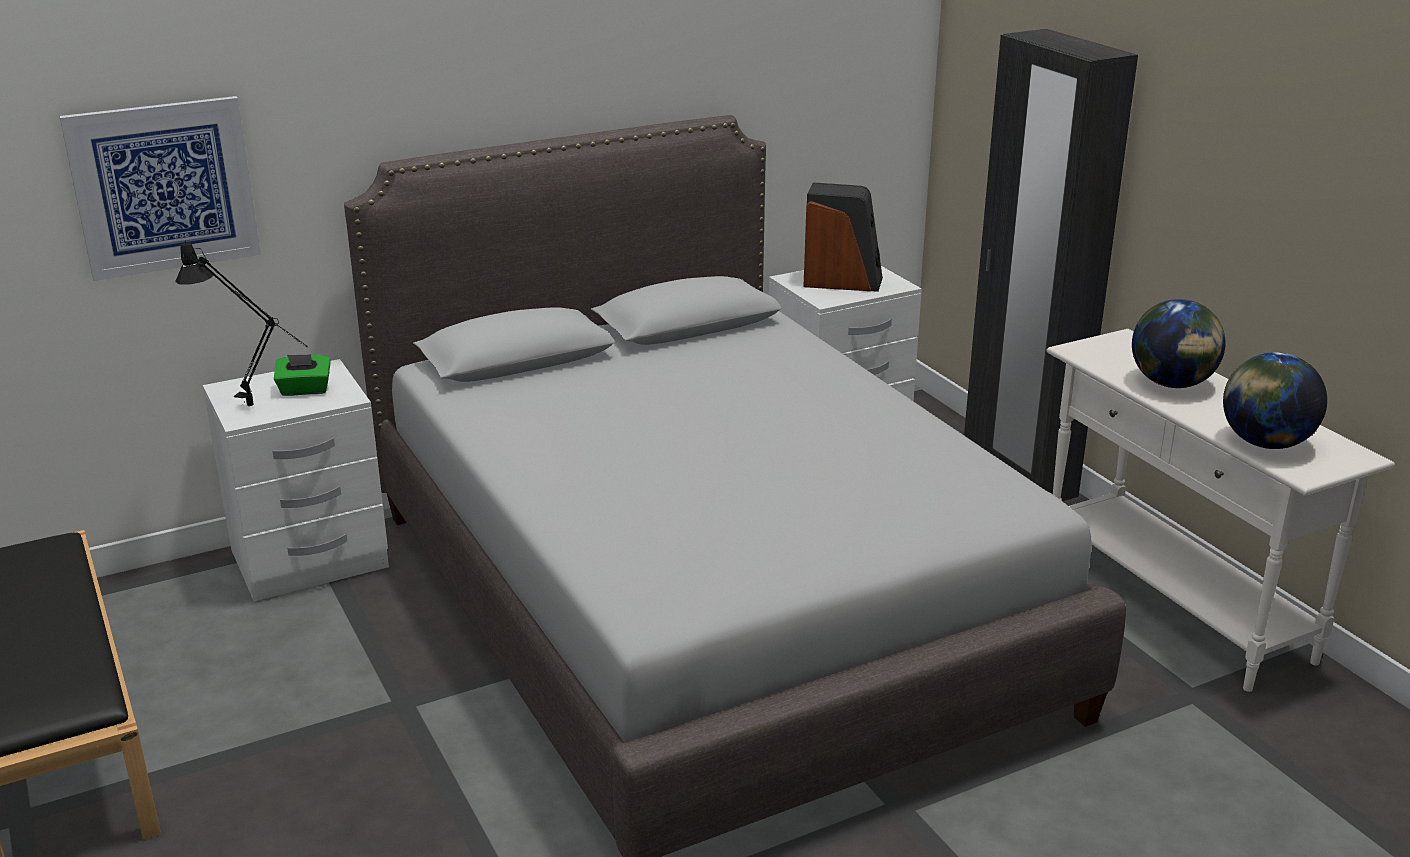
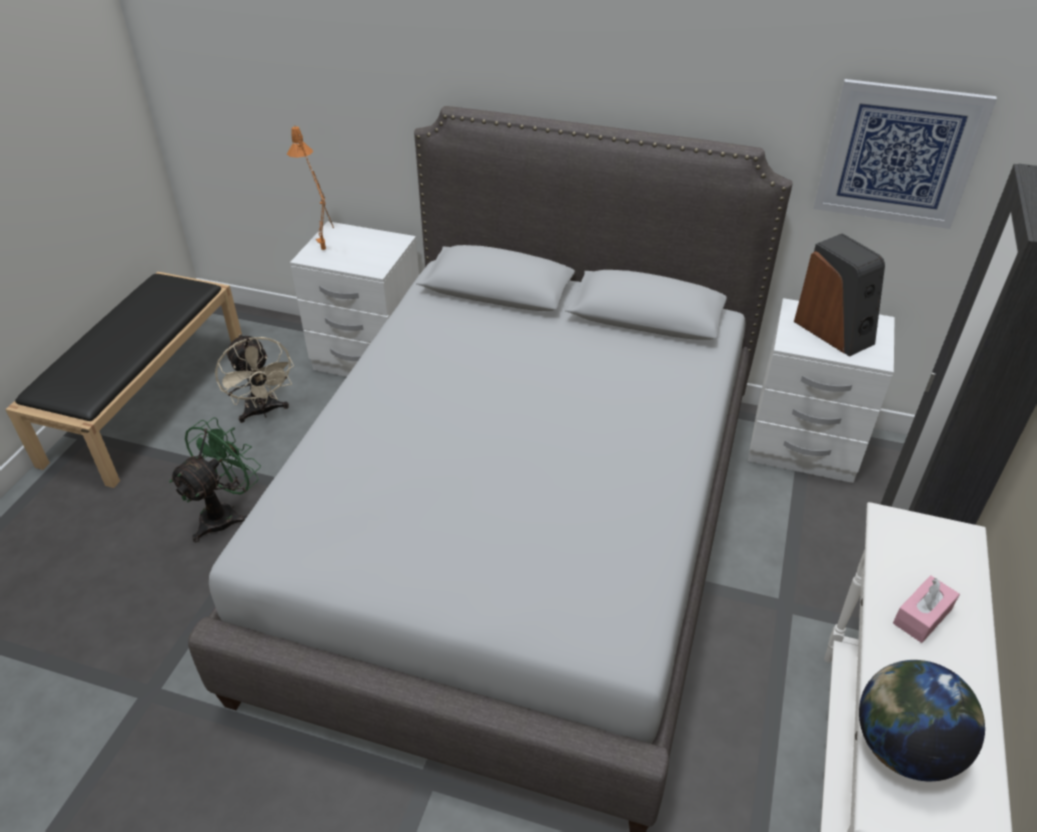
camera: 45 degrees right, 15 degrees up
picture [59,96,261,281] -> picture moved to [814,79,997,229]
black table lamp [175,241,308,406] -> orange table lamp [287,125,334,250]
green tissue box [274,354,331,396] -> none
globe [1132,299,1225,388] -> pink tissue box [893,576,960,643]
none -> green fan [169,417,261,542]
none -> beige fan [215,334,294,423]

